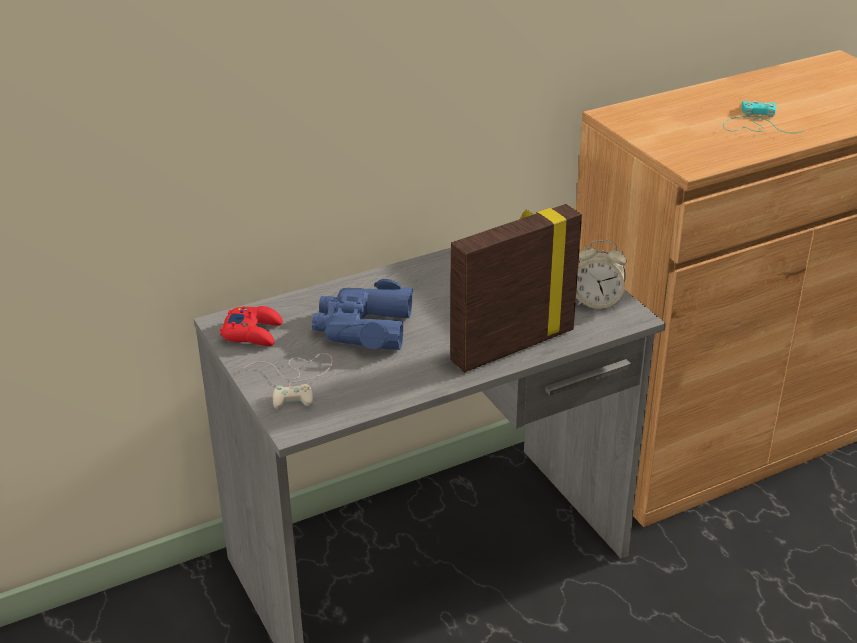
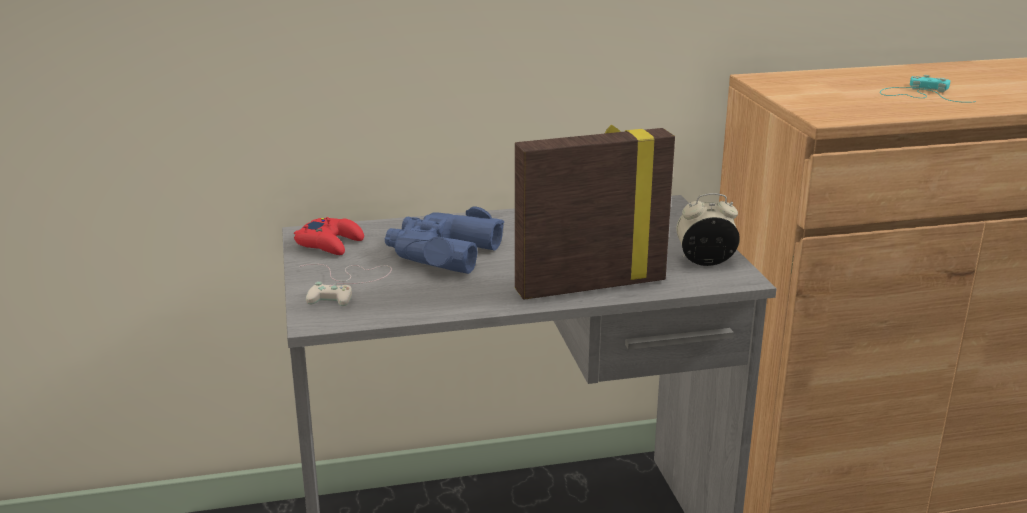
camera: 15 degrees right, 10 degrees down
alarm clock [576,240,627,309] -> alarm clock turned 150 degrees clockwise [677,193,740,266]

